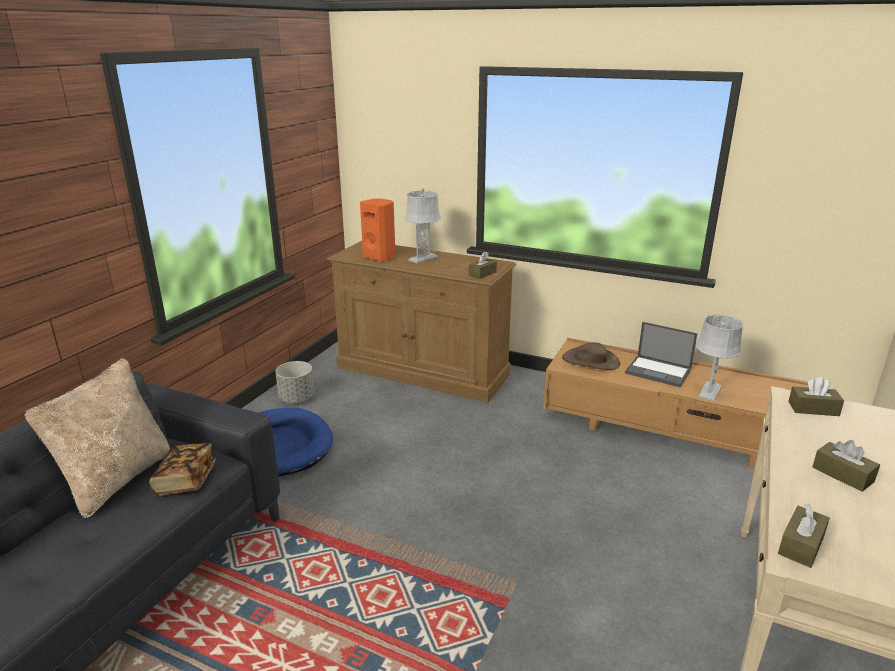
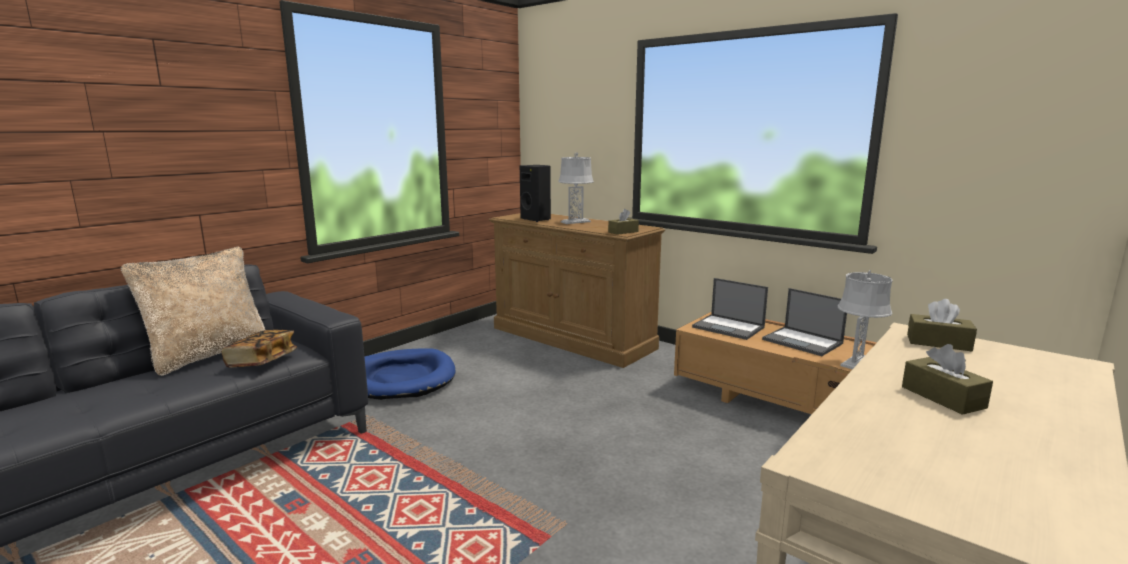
camera: 15 degrees right, 10 degrees down
grey planter [275,361,314,403] -> none
orange speaker [360,199,396,262] -> black speaker [520,165,551,222]
brown hat [562,342,620,370] -> laptop [692,278,768,340]
brown tissue box [778,503,830,568] -> none

